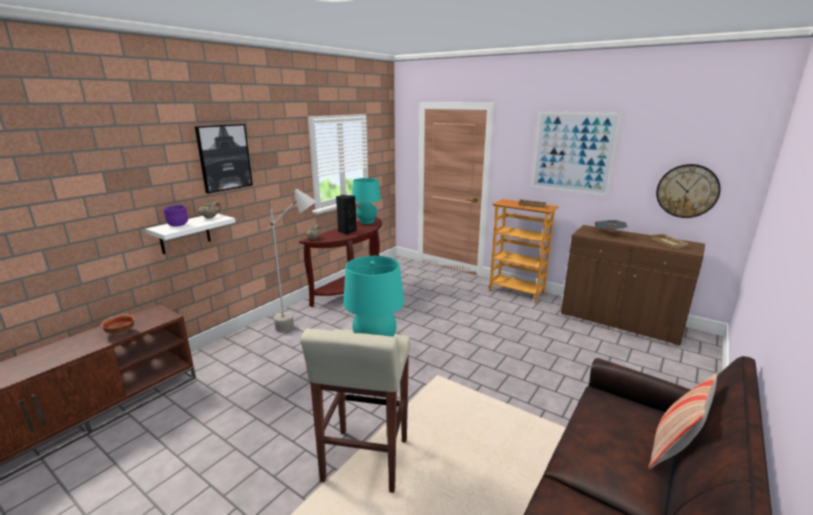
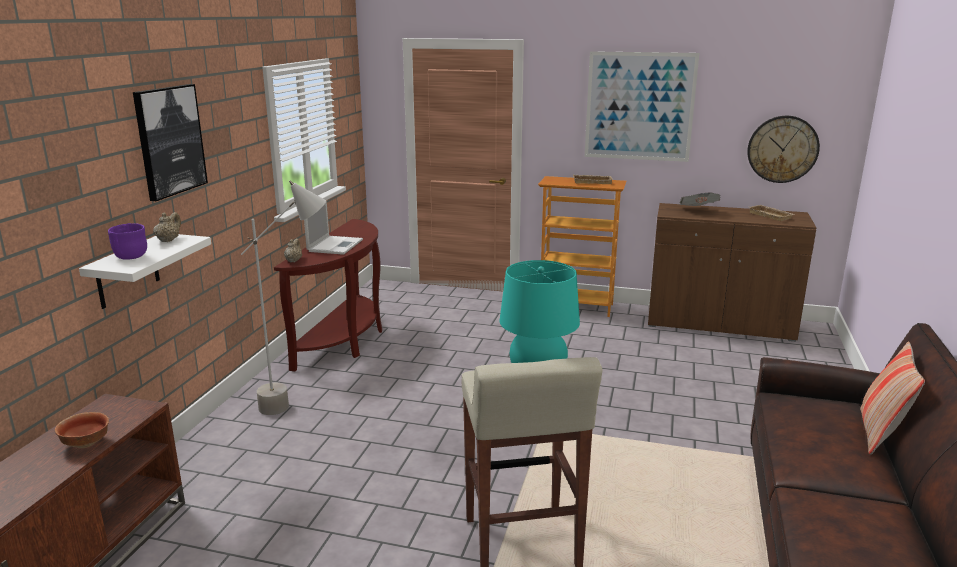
camera: 20 degrees left, 0 degrees up
black speaker [336,195,357,235] -> laptop [304,201,363,255]
turquoise table lamp [352,178,381,224] -> none

